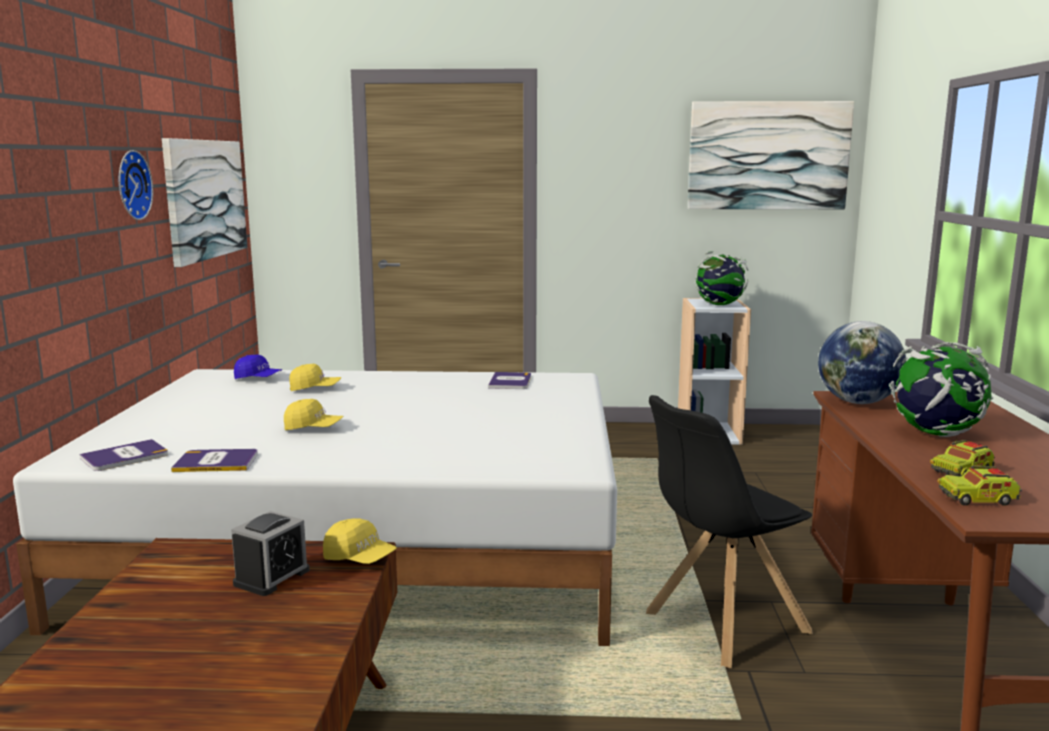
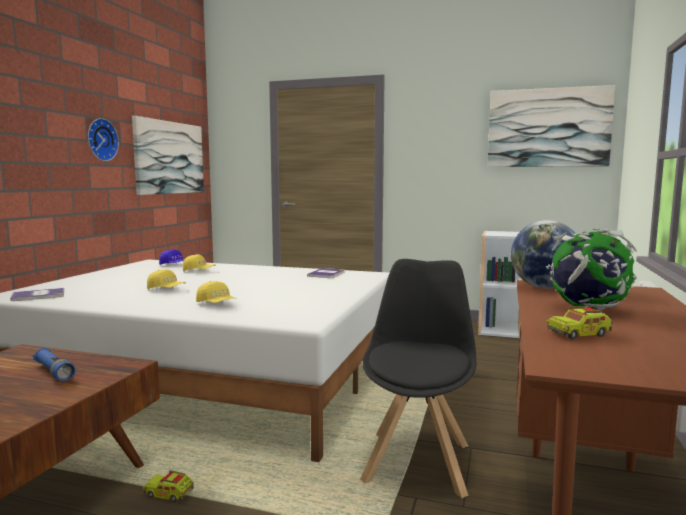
camera: 15 degrees right, 5 degrees down
book [171,449,258,472] -> none
alarm clock [231,511,310,596] -> blue flashlight [33,348,75,381]
yellow cap [323,518,397,564] -> yellow cap moved to [196,281,237,303]
black chair [646,395,813,668] -> black chair turned 120 degrees clockwise [360,259,476,498]
globe [695,251,749,305] -> none
toy truck [938,461,1022,506] -> toy truck moved to [142,470,194,502]

